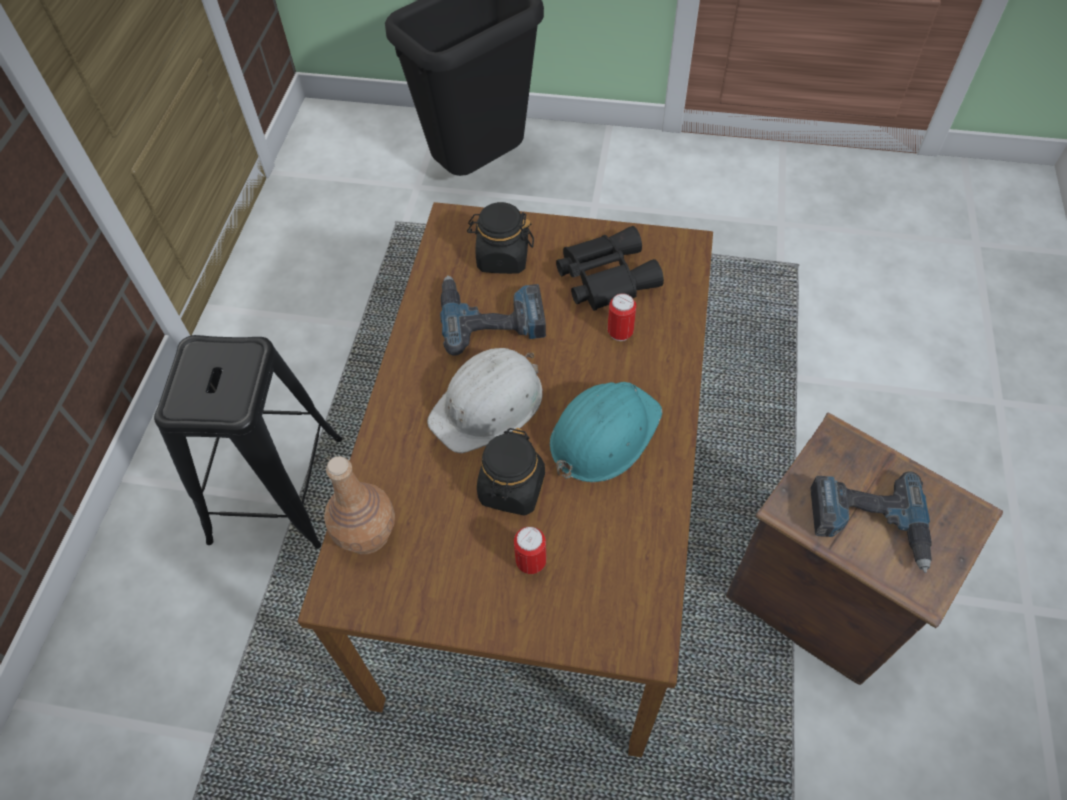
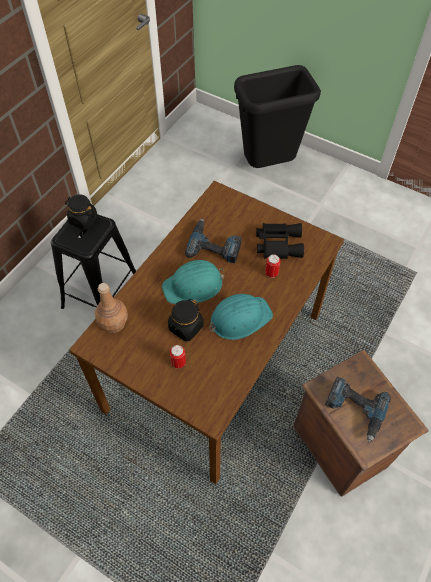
camera: 20 degrees right, 0 degrees up
white hard hat [427,348,542,453] -> turquoise hard hat [162,260,224,304]
black jar [467,202,534,274] -> black jar moved to [65,194,98,230]

